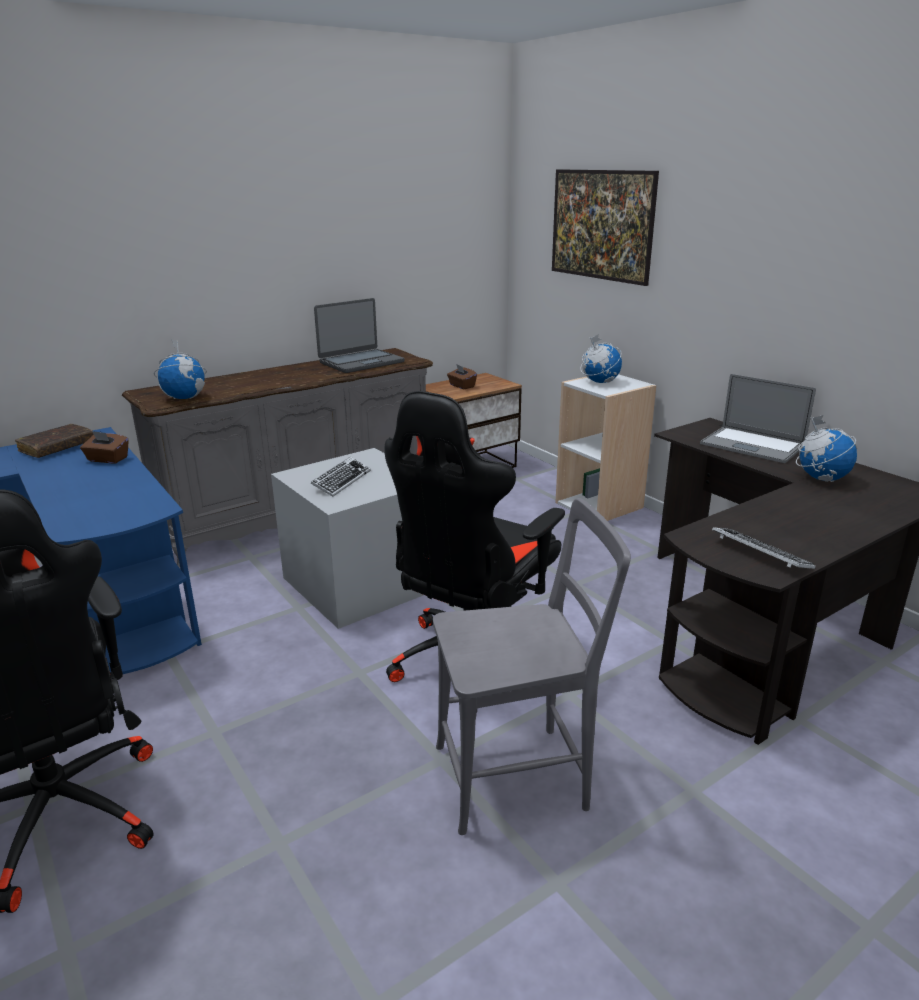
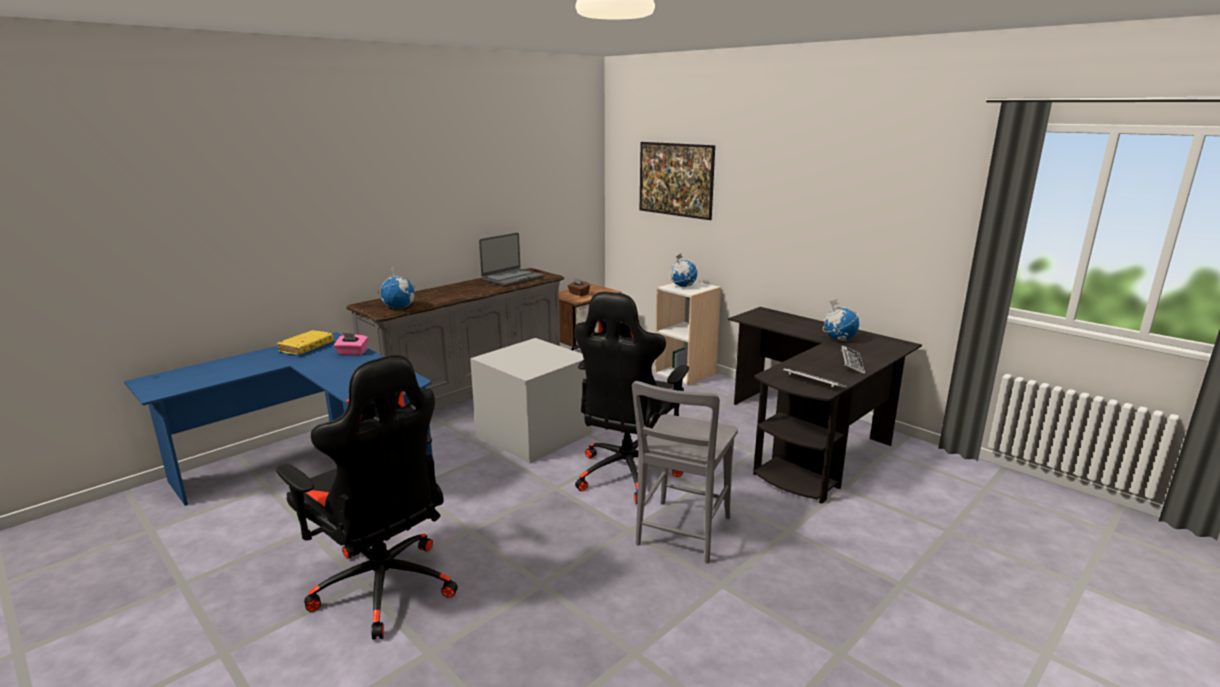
camera: 10 degrees left, 5 degrees down
brown book [15,424,94,458] -> yellow book [277,330,334,355]
brown tissue box [80,431,129,463] -> pink tissue box [334,333,368,356]
keyboard [311,457,371,497] -> keyboard moved to [841,345,865,374]
grey chair [433,498,631,835] -> grey chair turned 135 degrees clockwise [632,381,738,563]
laptop [700,374,816,463] -> none

